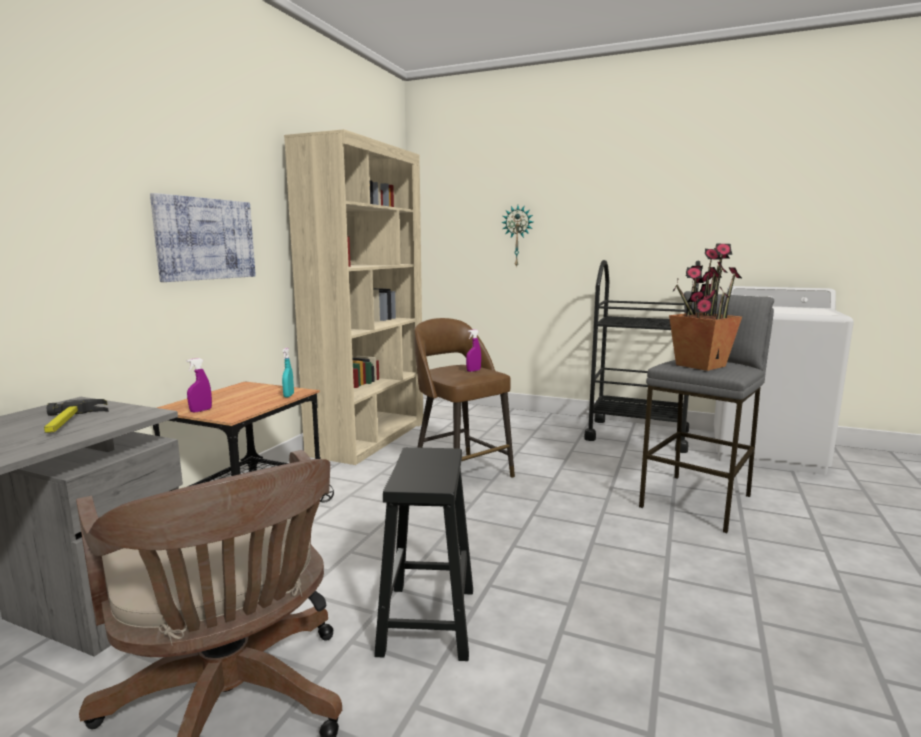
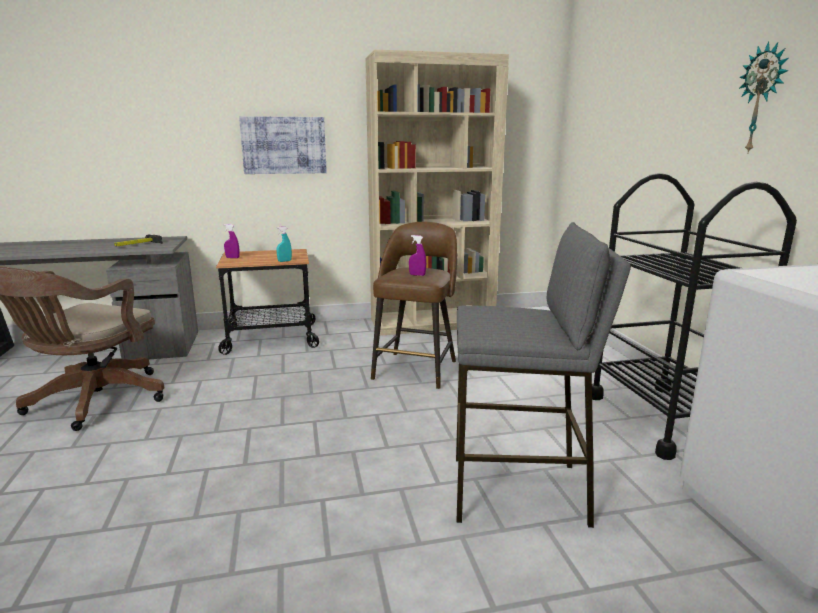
camera: 55 degrees right, 5 degrees up
black stool [374,447,473,661] -> none
wall clock [501,206,533,268] -> wall clock moved to [739,41,789,153]
potted plant [669,243,742,371] -> none

